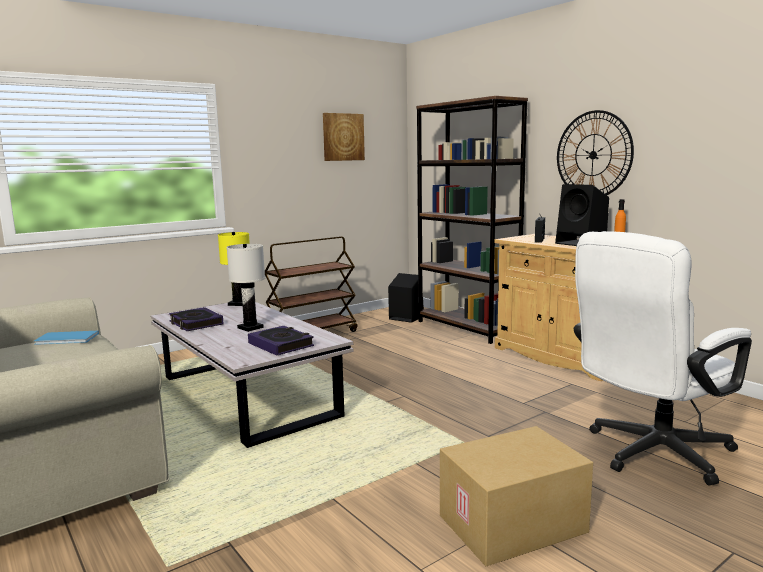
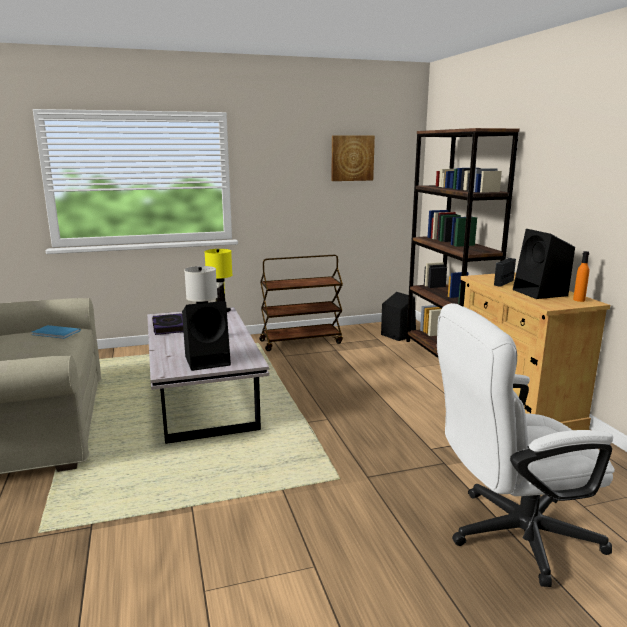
camera: 20 degrees right, 5 degrees up
book [248,326,314,356] -> black speaker [182,301,231,371]
cardboard box [440,426,593,566] -> none
wall clock [557,110,634,195] -> none

